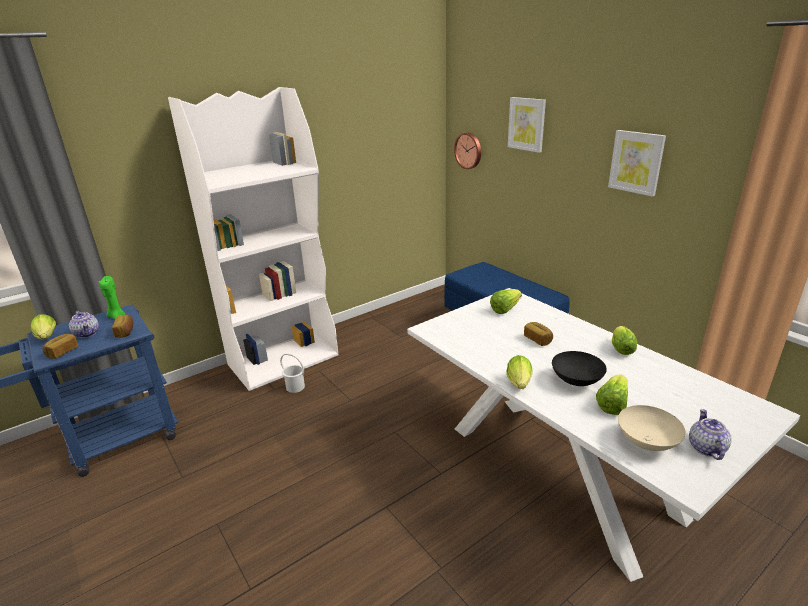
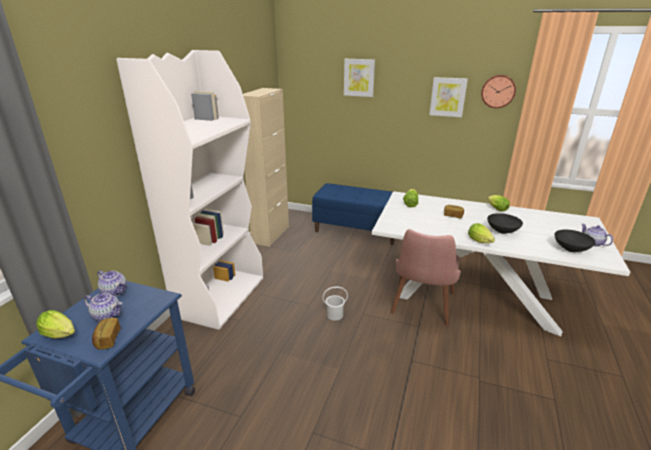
camera: 35 degrees left, 0 degrees up
green candle [99,276,125,319] -> teapot [97,270,127,296]
bread [112,315,134,338] -> none
white bucket [280,353,305,393] -> white bucket moved to [322,286,348,321]
wall clock [454,133,481,169] -> wall clock moved to [481,75,516,108]
lettuce [596,375,628,415] -> none
beige bowl [618,405,686,451] -> black bowl [555,230,596,252]
none -> beige cabinet [243,88,289,247]
none -> pink chair [391,229,461,326]

